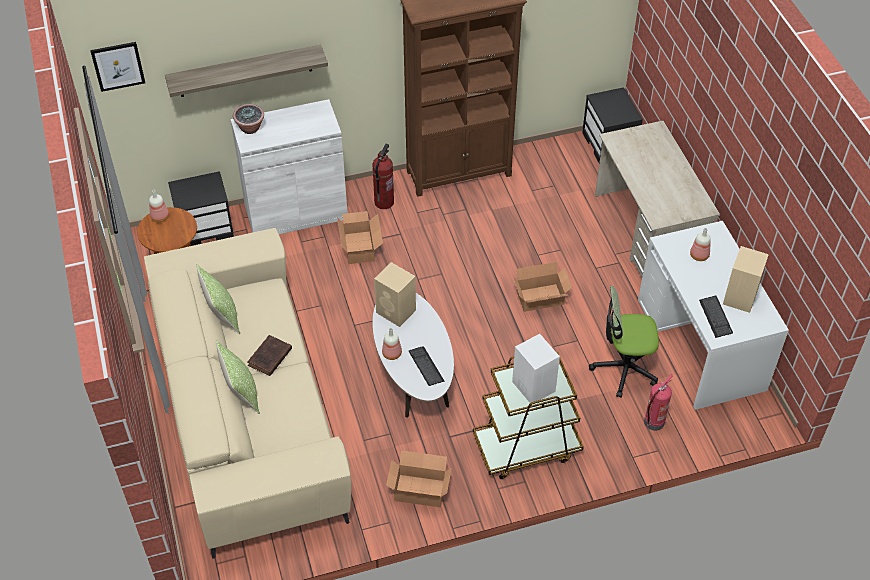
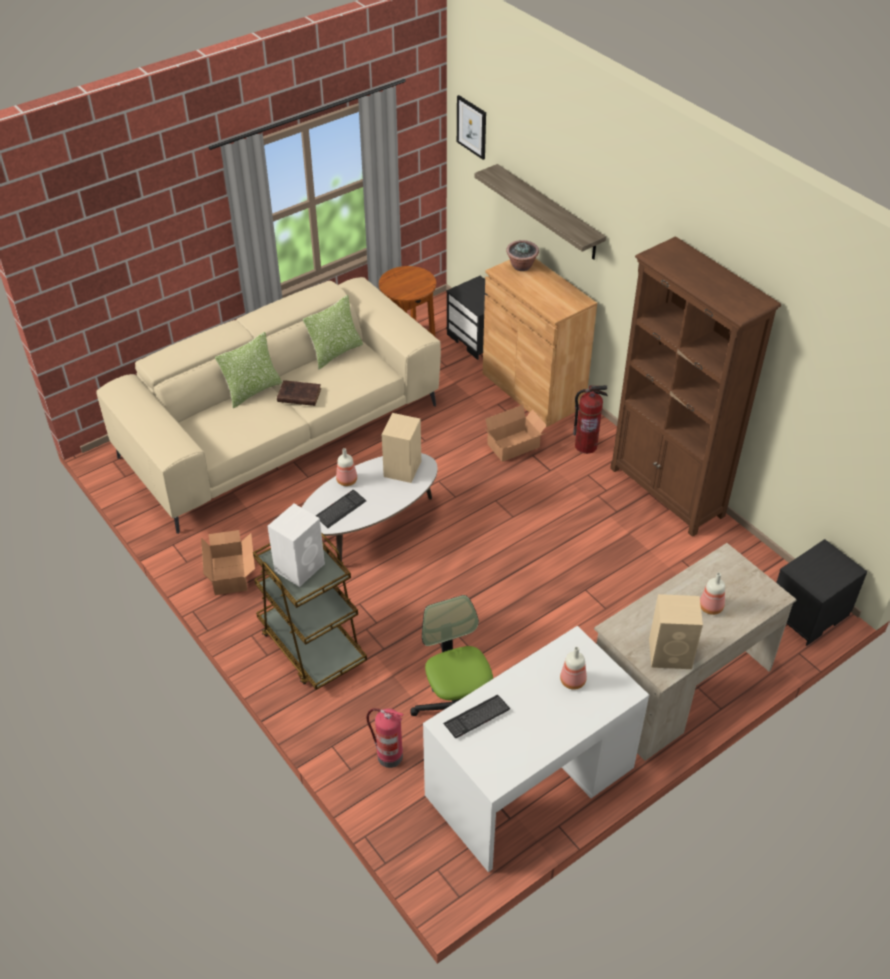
camera: 70 degrees right, 5 degrees down
bottle [149,190,169,222] -> bottle moved to [700,573,725,615]
white cabinet [230,99,348,234] -> brown cabinet [483,259,597,427]
cardboard box [513,262,572,312] -> none
beige speaker [723,246,769,313] -> beige speaker moved to [649,594,703,669]

